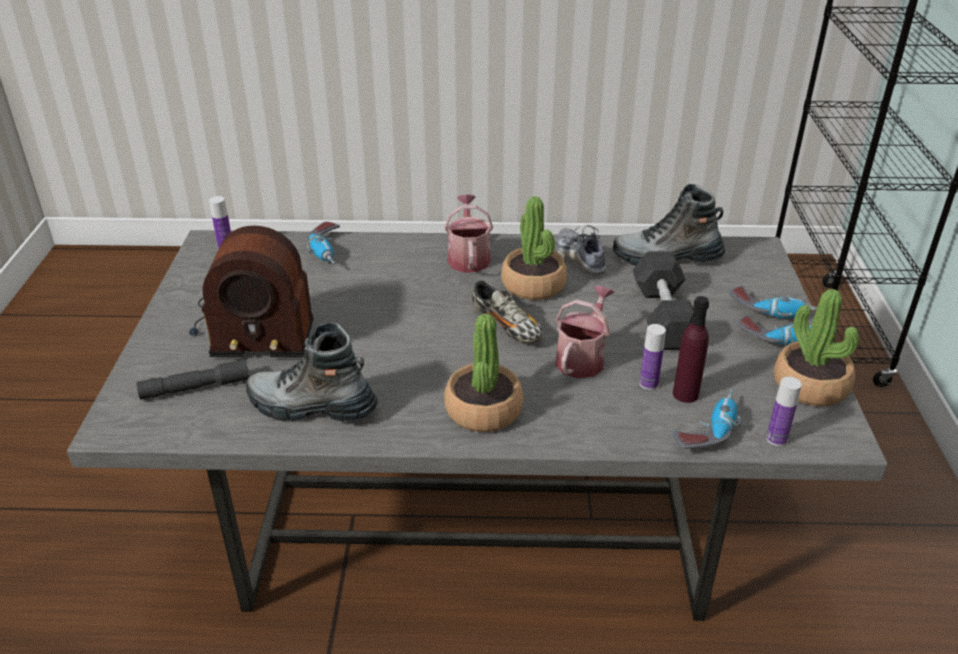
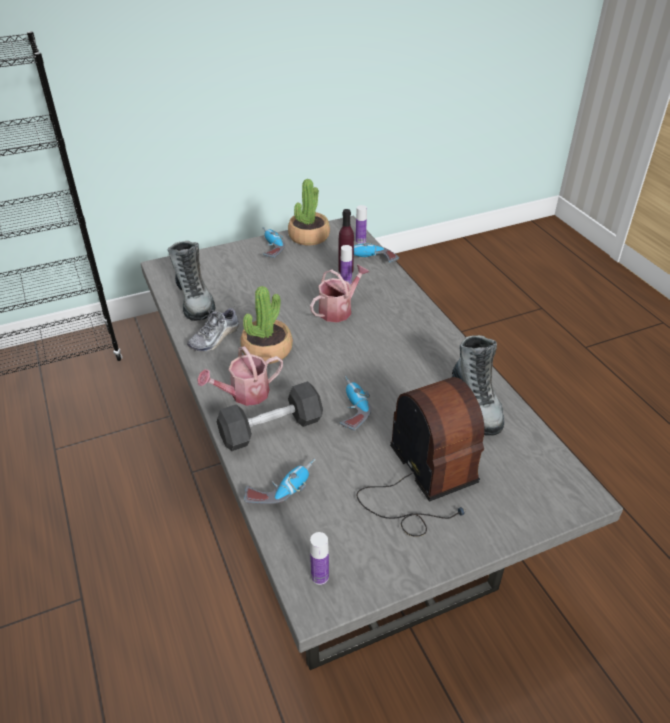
camera: 115 degrees left, 5 degrees up
grey flashlight [137,359,250,400] -> none
potted plant [444,313,523,432] -> none
shoe [472,280,543,343] -> none
watering can [555,285,615,379] -> watering can turned 135 degrees clockwise [310,264,369,322]
black dumbbell [633,251,694,350] -> black dumbbell moved to [217,381,323,451]
power drill [728,286,817,318] -> power drill moved to [340,376,371,431]

